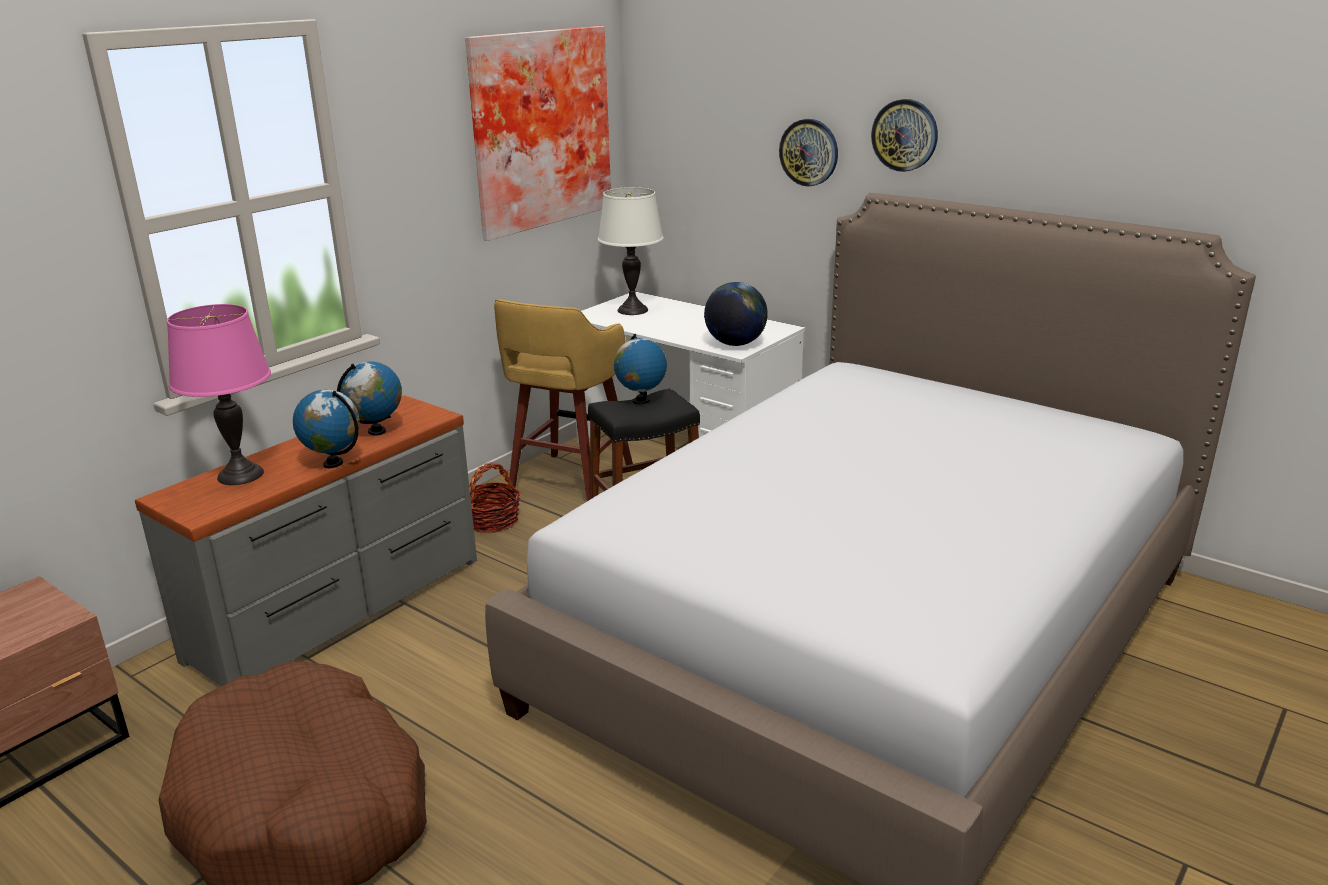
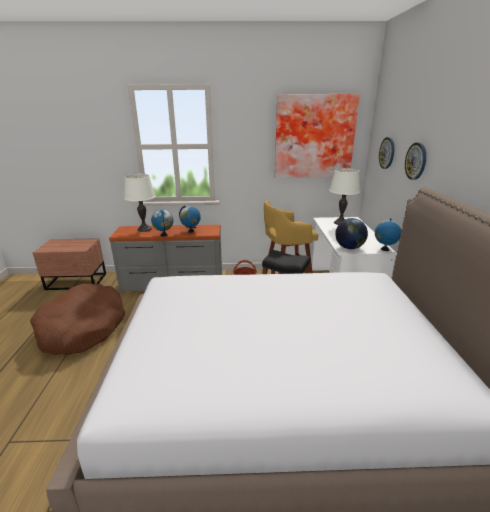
camera: 50 degrees right, 0 degrees up
pink table lamp [167,304,271,485] -> white table lamp [124,174,156,232]
globe [614,334,667,404] -> globe moved to [375,218,402,251]
wall clock [871,99,938,172] -> wall clock moved to [379,137,394,169]

